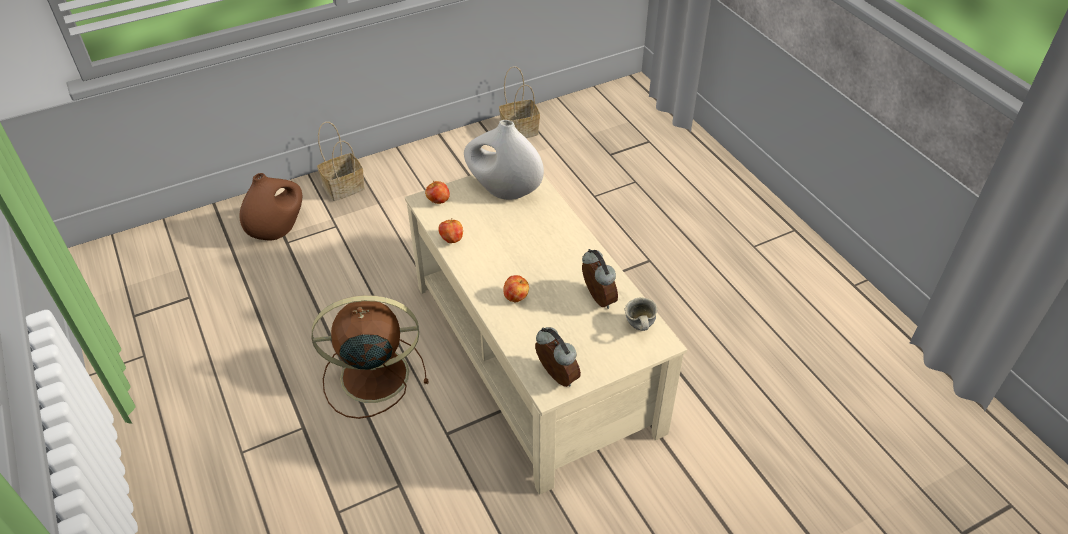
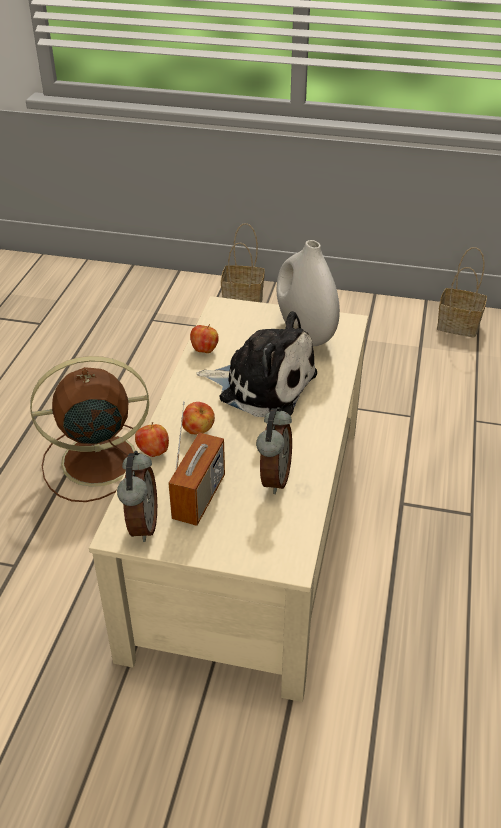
camera: 40 degrees right, 5 degrees down
brown vase [240,173,302,241] -> none
brown fan [312,295,428,419] -> brown fan turned 45 degrees counterclockwise [30,356,149,502]
apple [425,181,450,204] -> apple moved to [135,422,169,457]
grey mug [625,298,657,331] -> none
none -> radio [168,401,225,526]
none -> plush toy [196,311,317,417]

